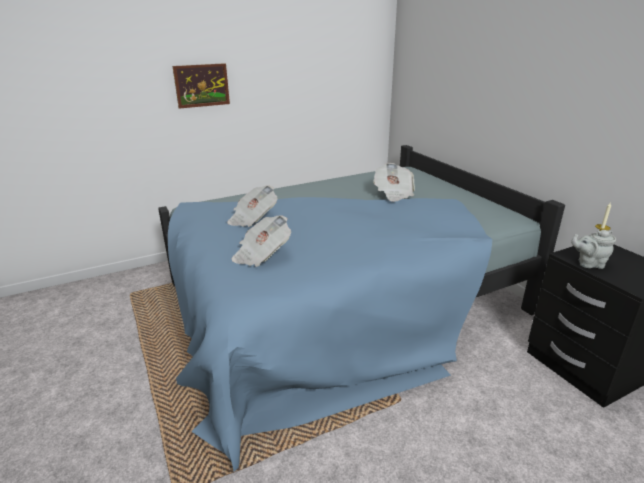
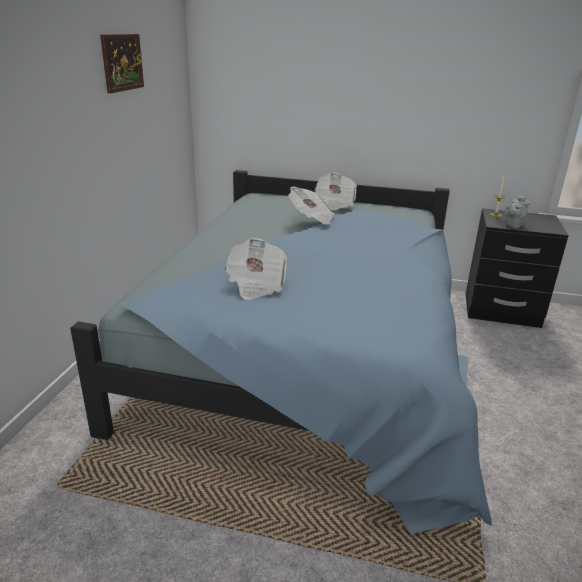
camera: 50 degrees left, 0 degrees up
picture [173,63,230,109] -> picture moved to [100,34,144,94]
newspaper [232,215,291,267] -> newspaper moved to [315,173,357,210]

